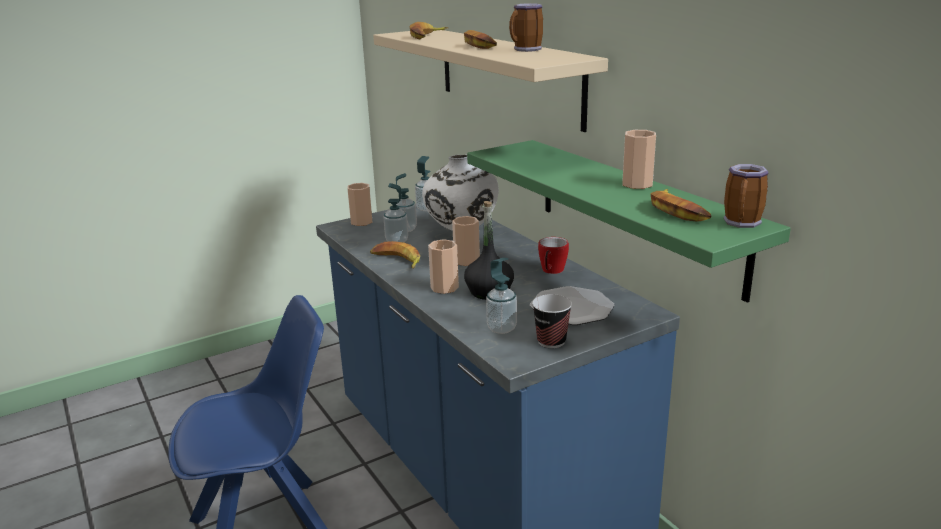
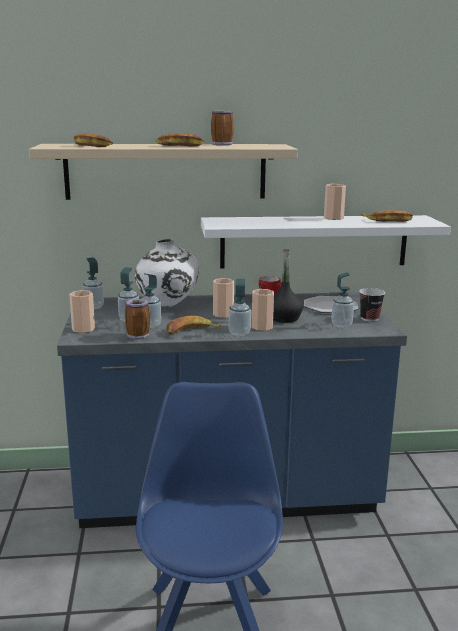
camera: 65 degrees left, 5 degrees down
green shelf [467,140,791,303] -> white shelf [201,215,451,268]
mug [723,164,769,228] -> mug moved to [125,299,150,339]
none -> soap dispenser [229,279,251,336]

